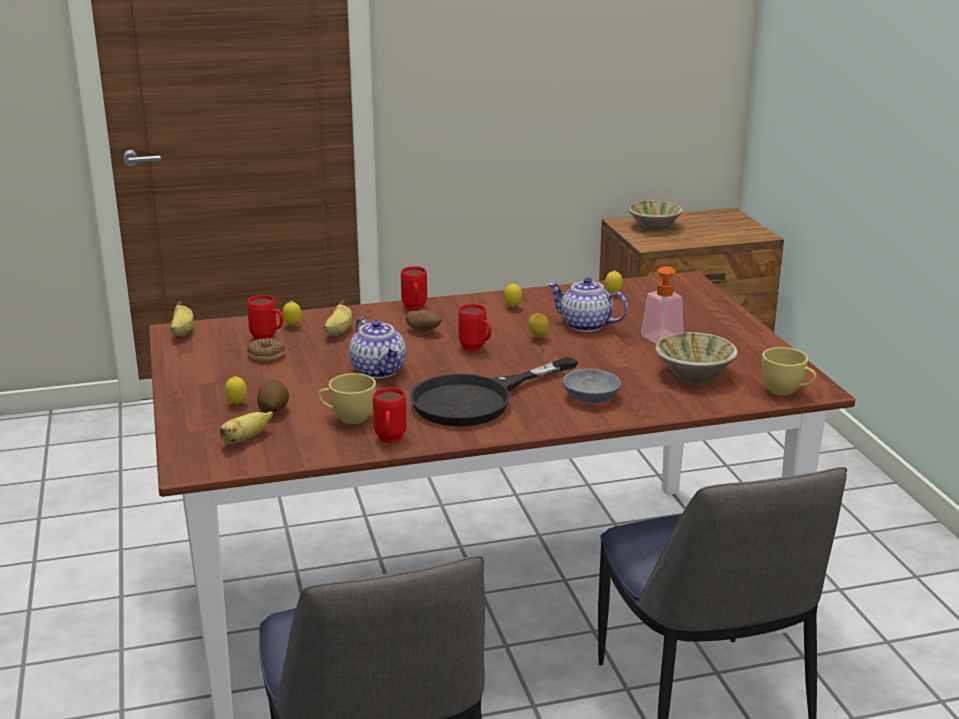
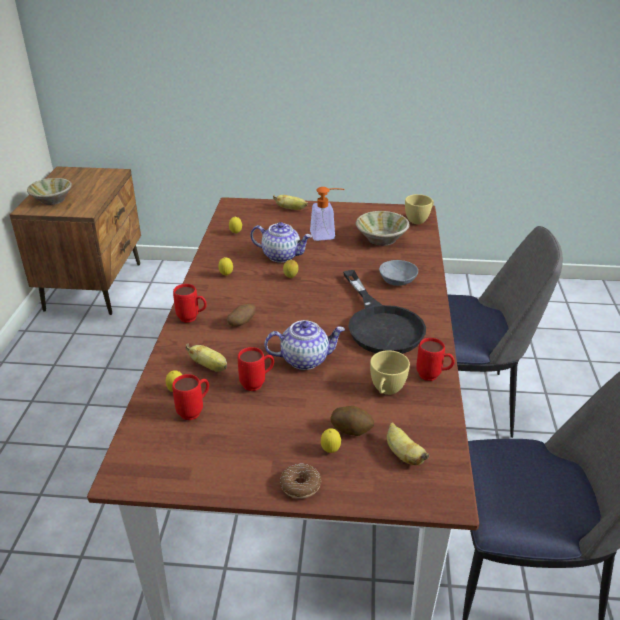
camera: 70 degrees left, 10 degrees up
banana [170,301,194,337] -> banana moved to [273,195,308,210]
donut [247,338,285,361] -> donut moved to [280,464,321,499]
red mug [458,304,492,351] -> red mug moved to [238,347,274,391]
teapot [548,277,628,332] -> teapot turned 120 degrees counterclockwise [250,222,312,263]

